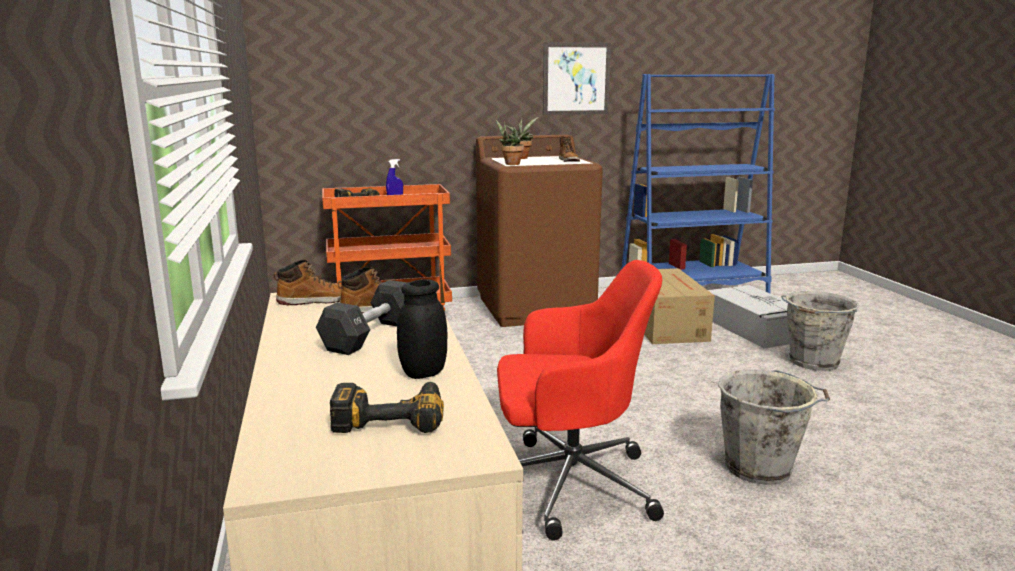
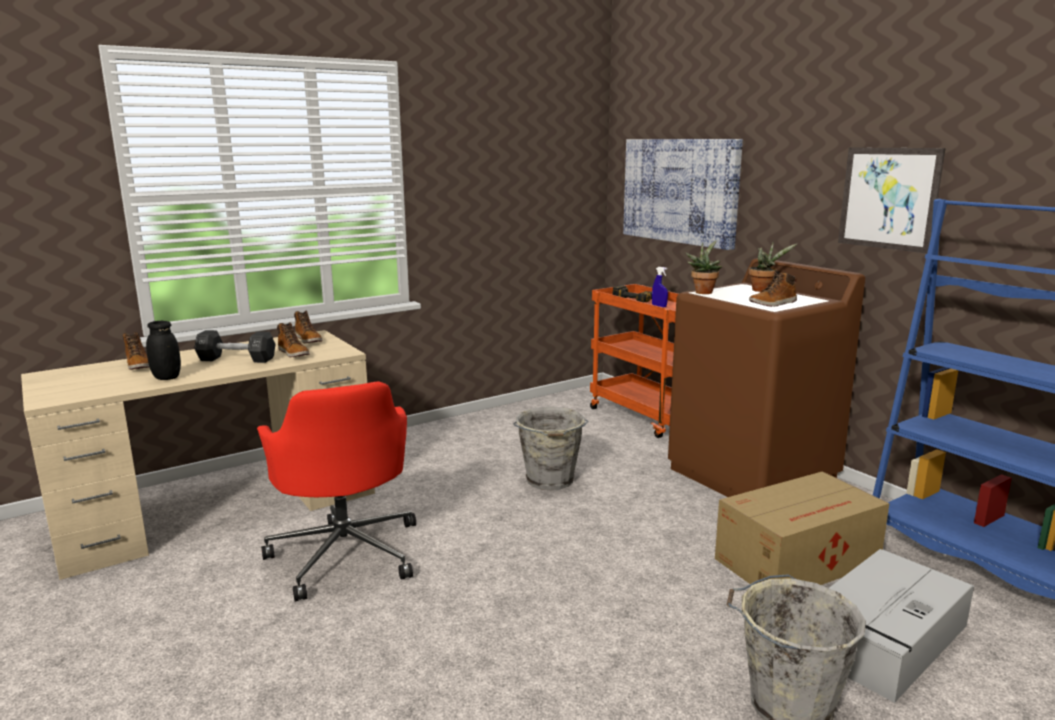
camera: 70 degrees right, 0 degrees up
power drill [330,382,444,433] -> none
grey bucket [718,369,830,485] -> grey bucket moved to [513,407,589,490]
none -> boot [123,332,149,370]
none -> picture [623,139,743,250]

